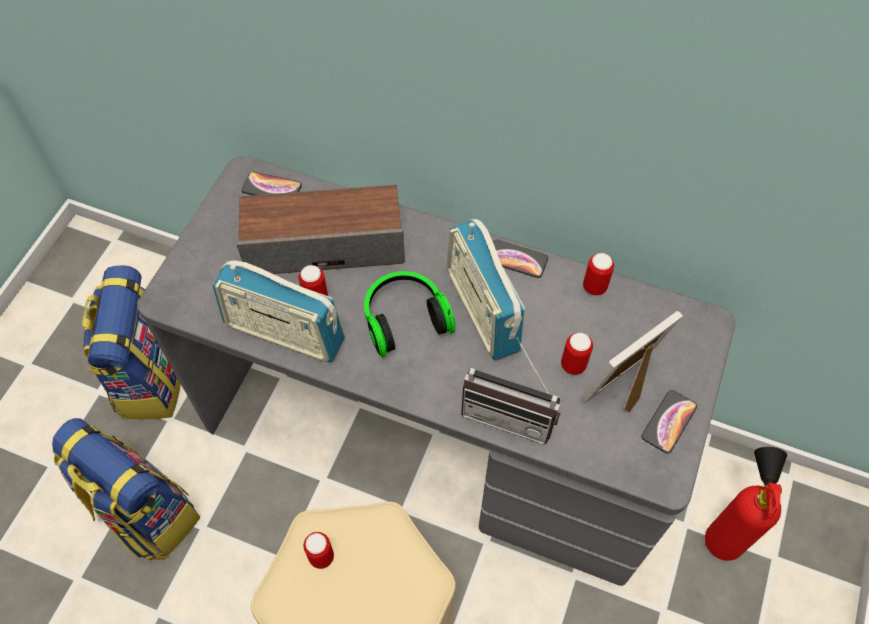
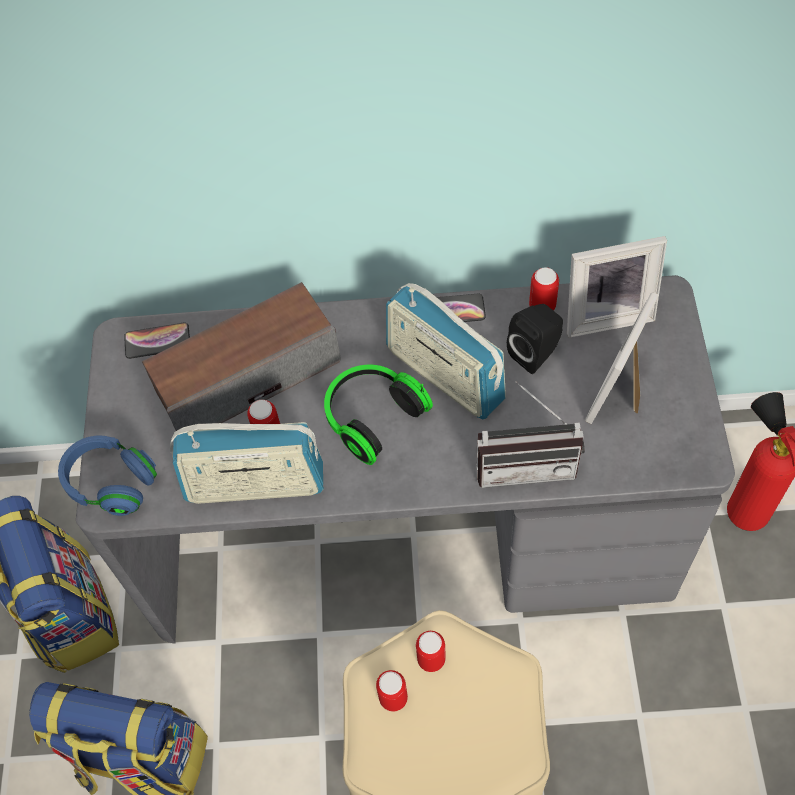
camera: 20 degrees left, 0 degrees up
can [561,333,593,375] -> can moved to [416,631,446,672]
phone [642,390,697,454] -> none
none -> blue headphones [58,436,157,516]
none -> black speaker [507,304,563,374]
none -> picture frame [567,236,667,338]

